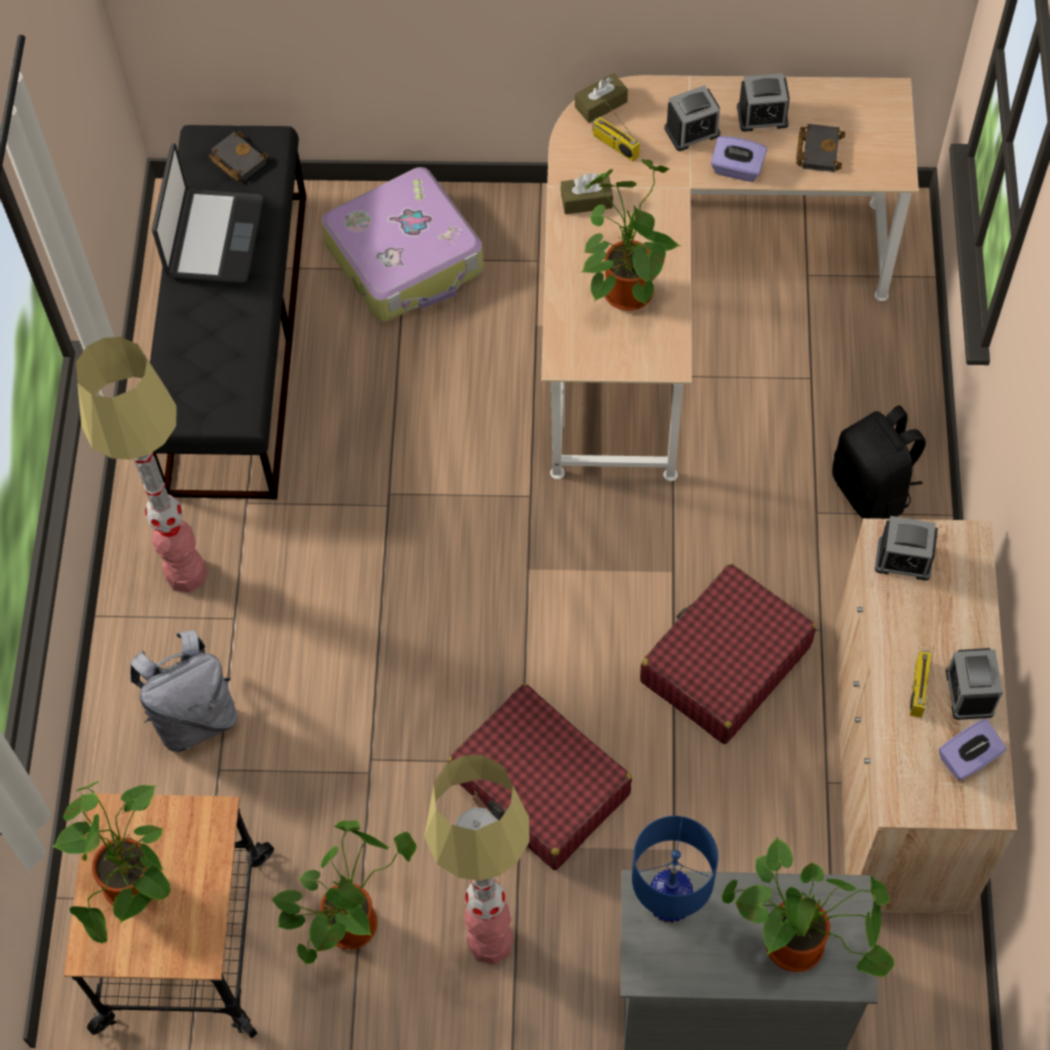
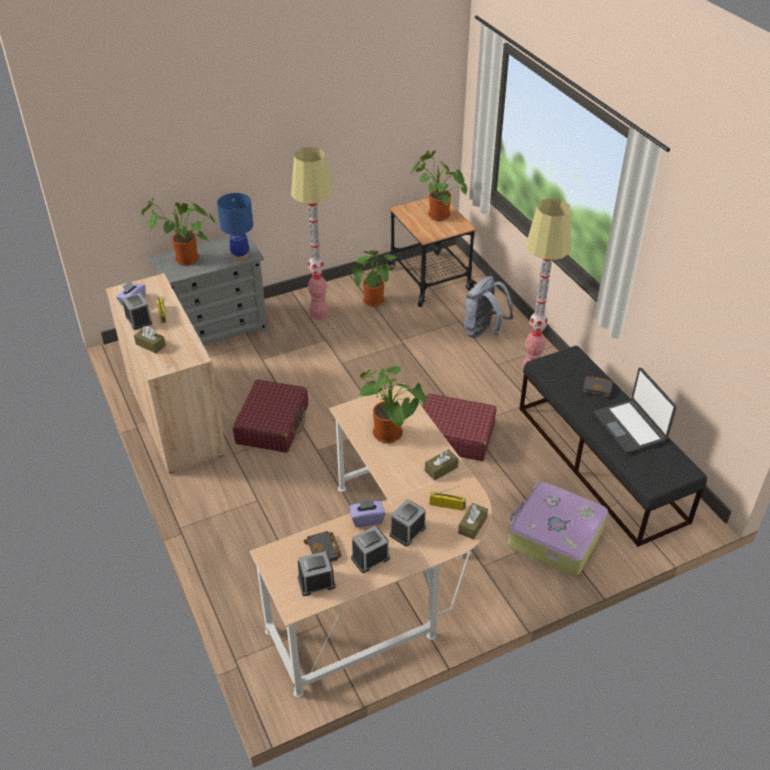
camera: 150 degrees right, 20 degrees down
black book [209,132,269,181] -> black book moved to [583,376,613,397]
red suitcase [447,684,632,870] -> red suitcase moved to [422,394,497,461]
black backpack [832,405,926,519] -> none
alarm clock [875,516,938,581] -> alarm clock moved to [297,551,336,596]
none -> brown tissue box [134,326,166,353]

